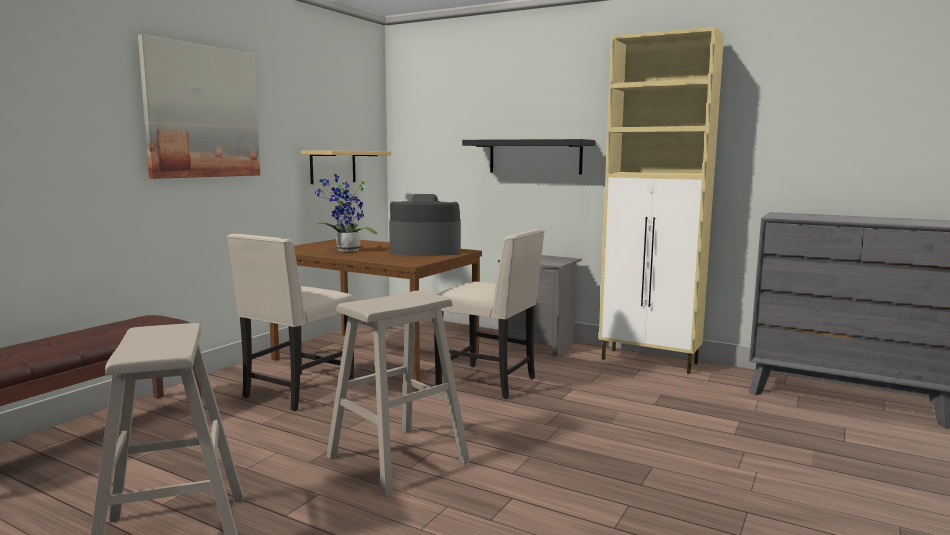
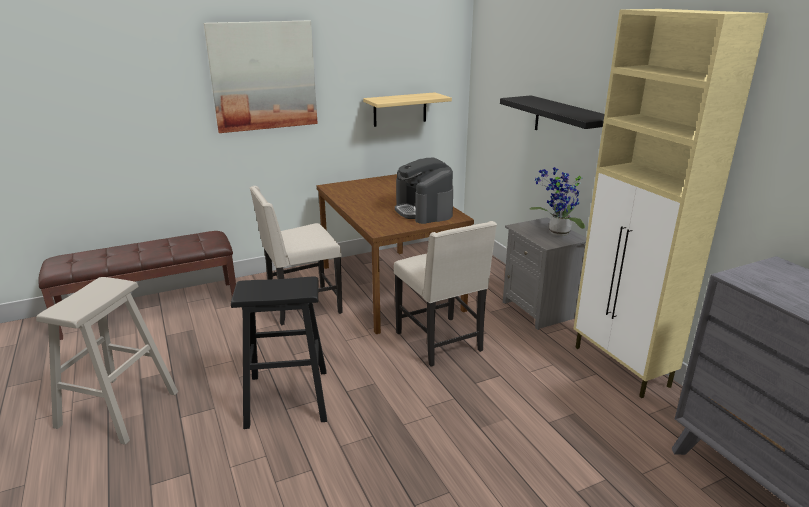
camera: 35 degrees right, 15 degrees up
potted plant [314,174,378,252] -> potted plant moved to [529,167,585,236]
beige stool [326,291,470,497] -> black stool [231,276,327,429]
coffee machine [389,194,461,256] -> coffee machine turned 150 degrees counterclockwise [395,158,453,224]

